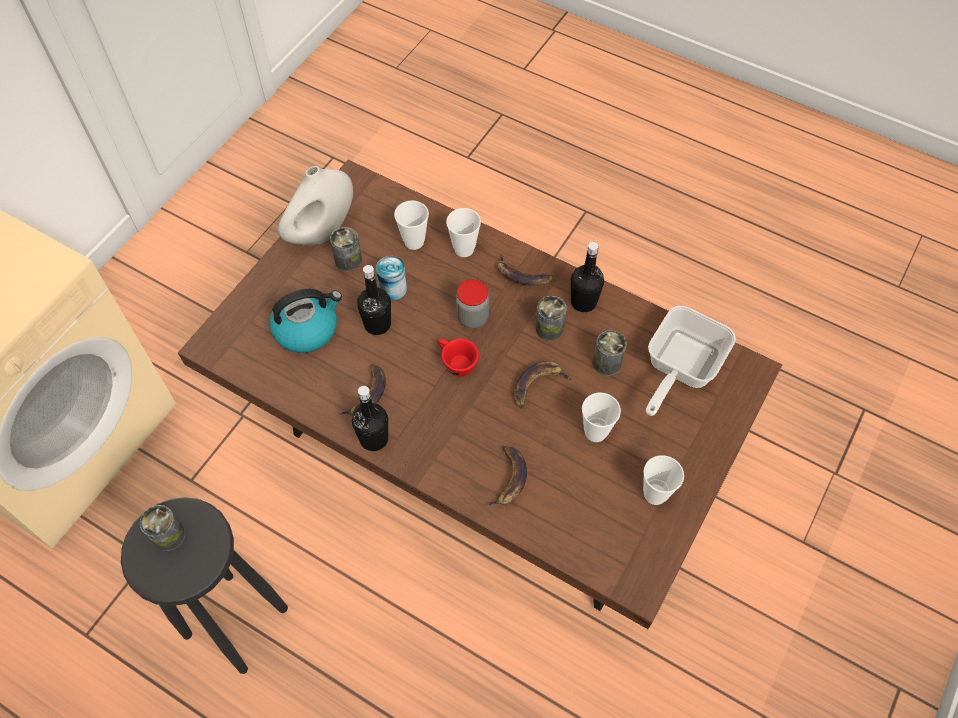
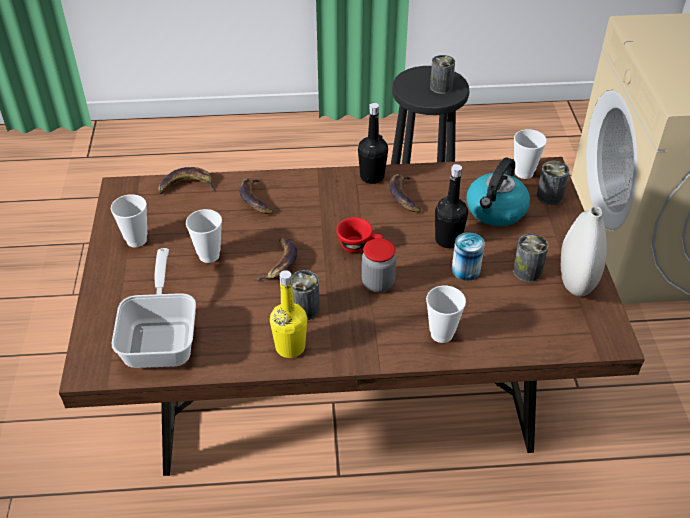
camera: 145 degrees right, 15 degrees down
cup [394,200,429,250] -> cup moved to [514,129,547,179]
banana [497,254,553,286] -> banana moved to [158,167,216,194]
black bottle [571,242,604,312] -> yellow bottle [270,270,307,358]
can [593,330,627,376] -> can moved to [537,161,570,205]

